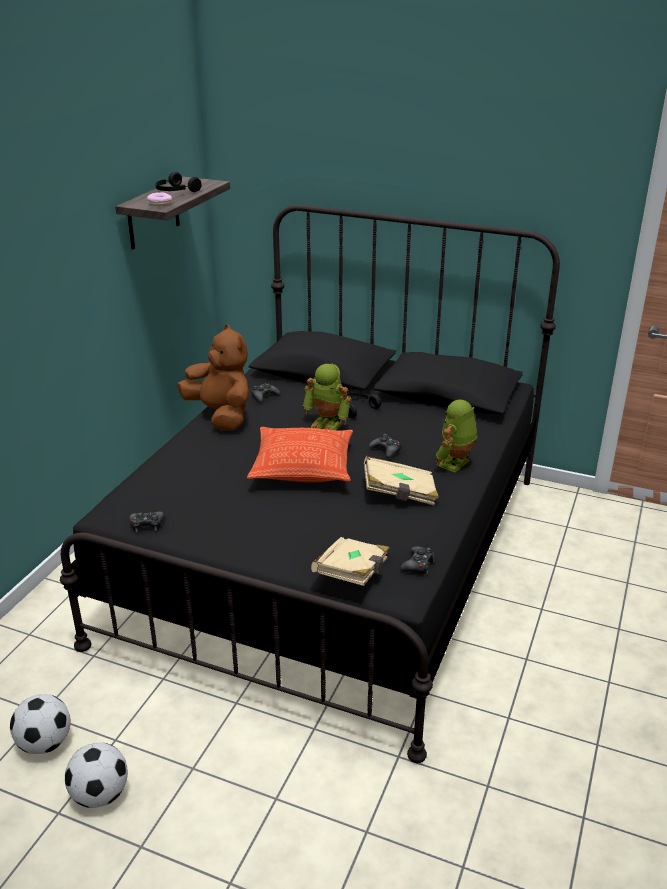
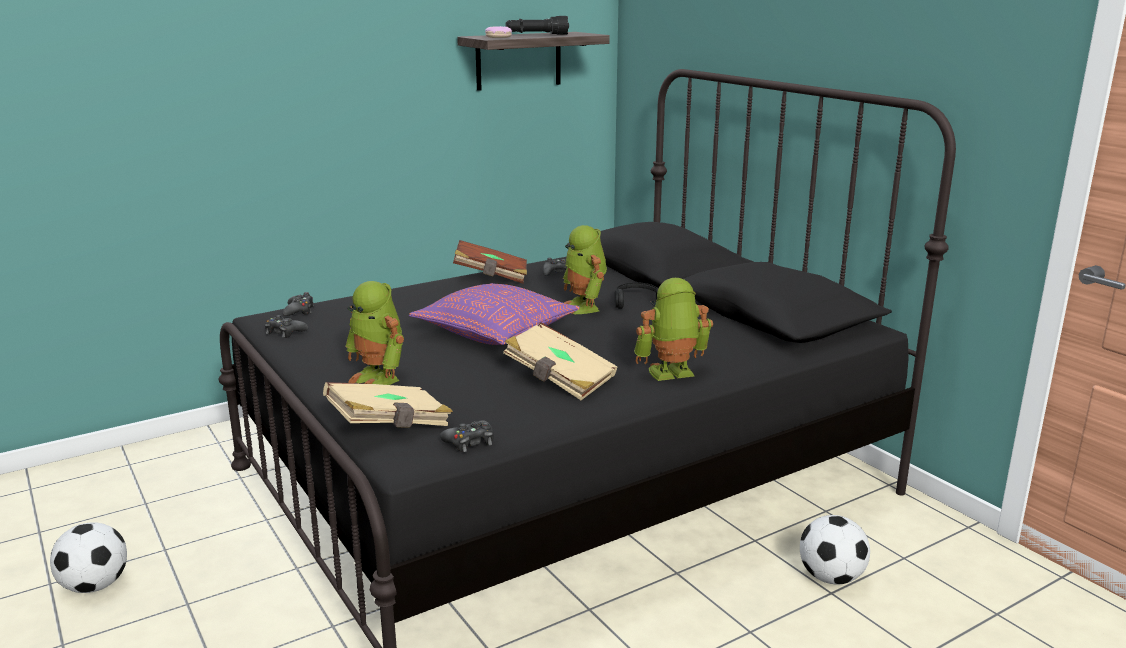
camera: 35 degrees right, 10 degrees down
football [10,694,71,754] -> football moved to [800,515,870,585]
black headphones [155,172,202,192] -> black flashlight [505,16,569,35]
brown plush toy [177,324,249,430] -> brown book [453,240,527,284]
orange pillow [247,427,353,482] -> purple pillow [409,283,580,345]
black game controller [369,434,401,458] -> black game controller moved to [283,292,315,316]
none -> toy robot [345,281,404,385]

